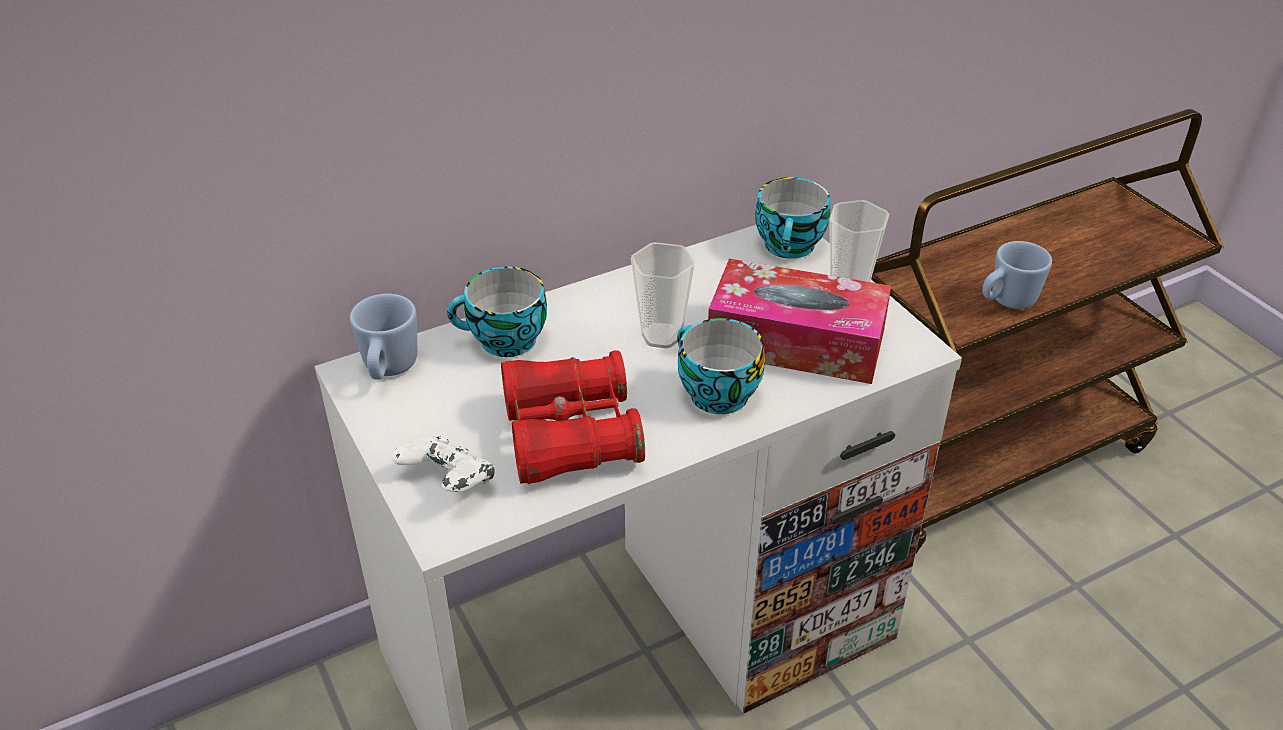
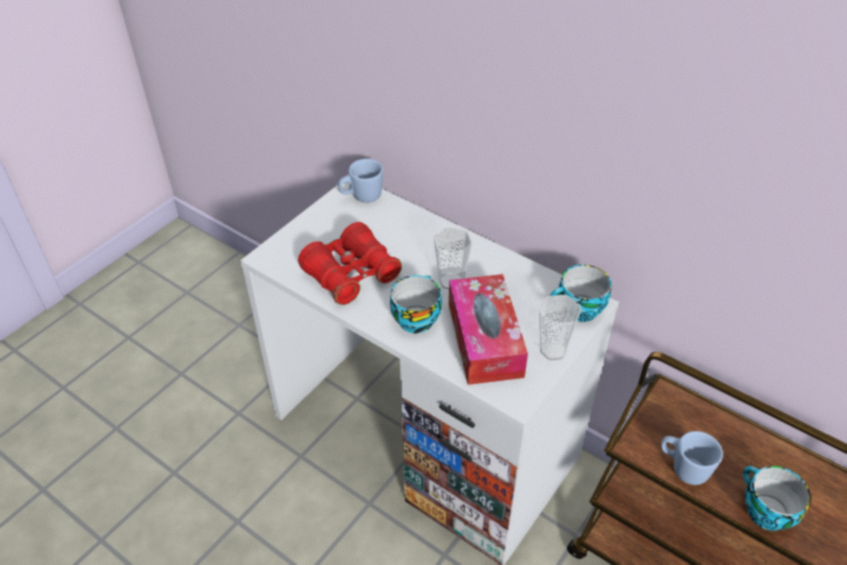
camera: 65 degrees right, 5 degrees up
white game controller [391,436,495,492] -> none
cup [447,266,547,357] -> cup moved to [743,466,811,531]

